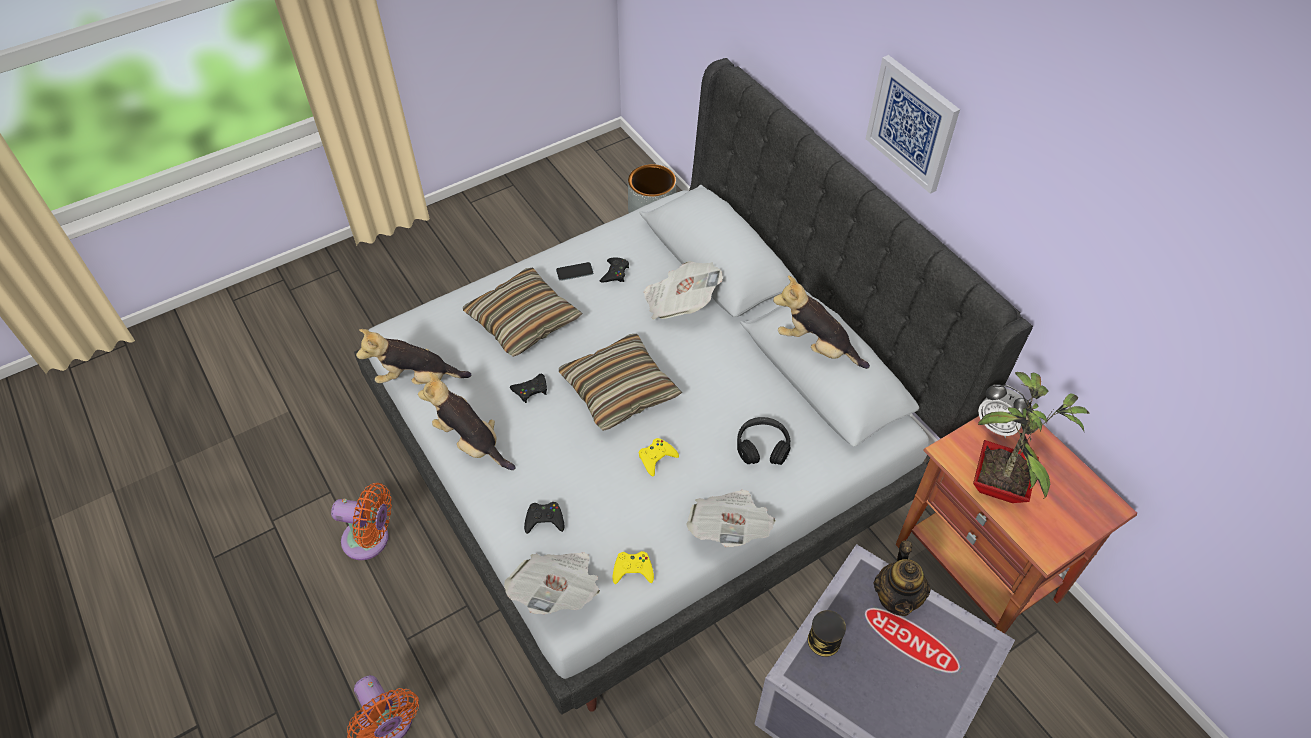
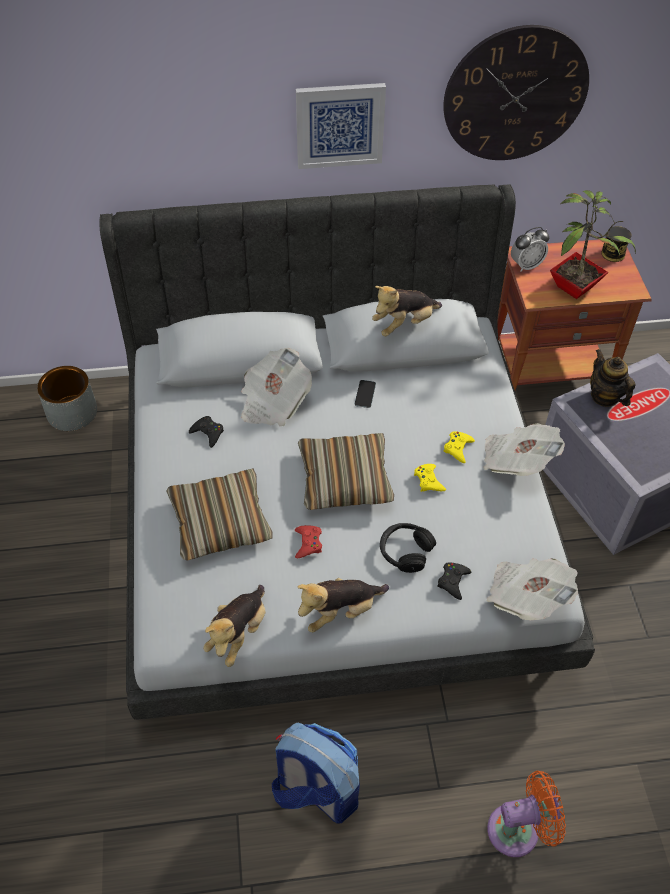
camera: 65 degrees left, 0 degrees up
orange fan [331,483,392,560] -> backpack [272,723,360,823]
black game controller [510,374,547,403] -> red game controller [295,525,322,558]
phone [556,262,593,281] -> phone moved to [355,380,376,408]
yellow game controller [612,551,654,584] -> yellow game controller moved to [444,431,475,463]
black headphones [737,417,791,465] -> black headphones moved to [380,523,436,573]
can [808,610,846,657] -> can moved to [601,226,632,262]
teapot [874,540,931,616] -> teapot turned 150 degrees counterclockwise [590,349,635,407]
none -> wall clock [443,25,589,160]

